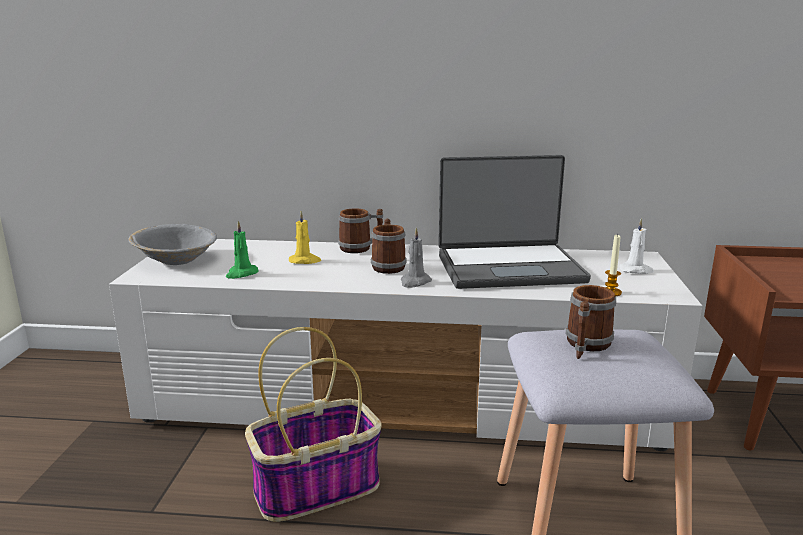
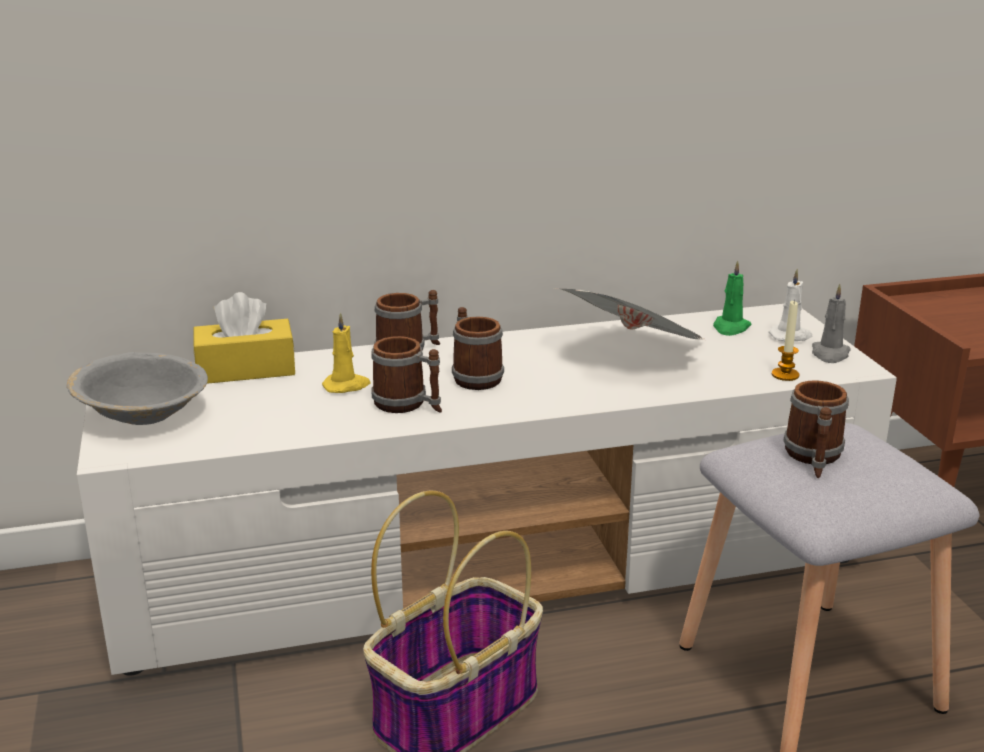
camera: 20 degrees left, 5 degrees up
green candle [225,221,259,279] -> green candle moved to [713,260,751,336]
grey candle [401,228,432,288] -> grey candle moved to [812,284,851,363]
laptop [438,155,591,289] -> newspaper [554,288,707,341]
none -> yellow tissue box [193,292,295,384]
none -> mug [371,336,442,413]

